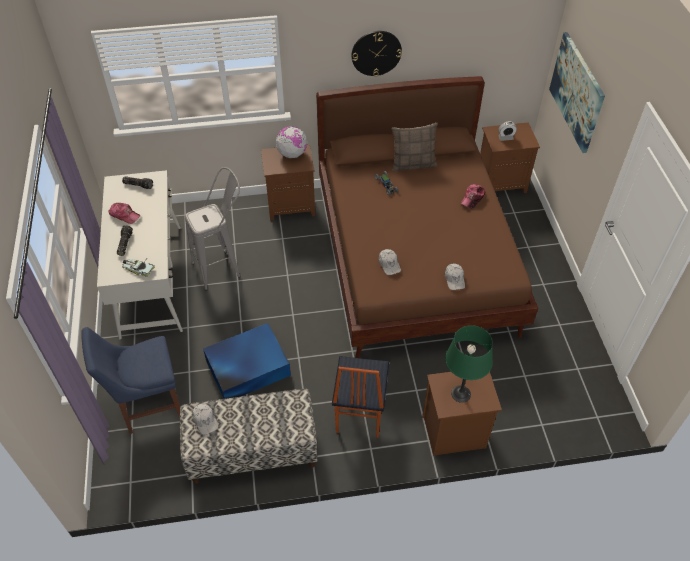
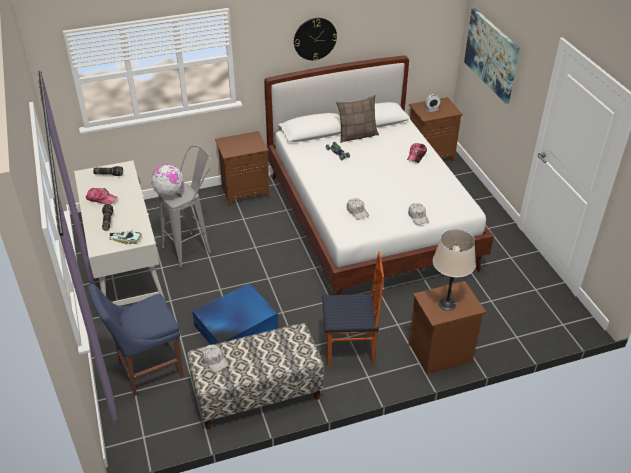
camera: 10 degrees left, 10 degrees down
globe [276,126,307,158] -> globe moved to [151,164,184,197]
brown bed [316,76,538,358] -> white bed [264,55,494,295]
chair [332,356,389,438] -> chair turned 90 degrees counterclockwise [322,252,384,366]
green table lamp [445,325,493,403] -> beige table lamp [433,229,476,311]

